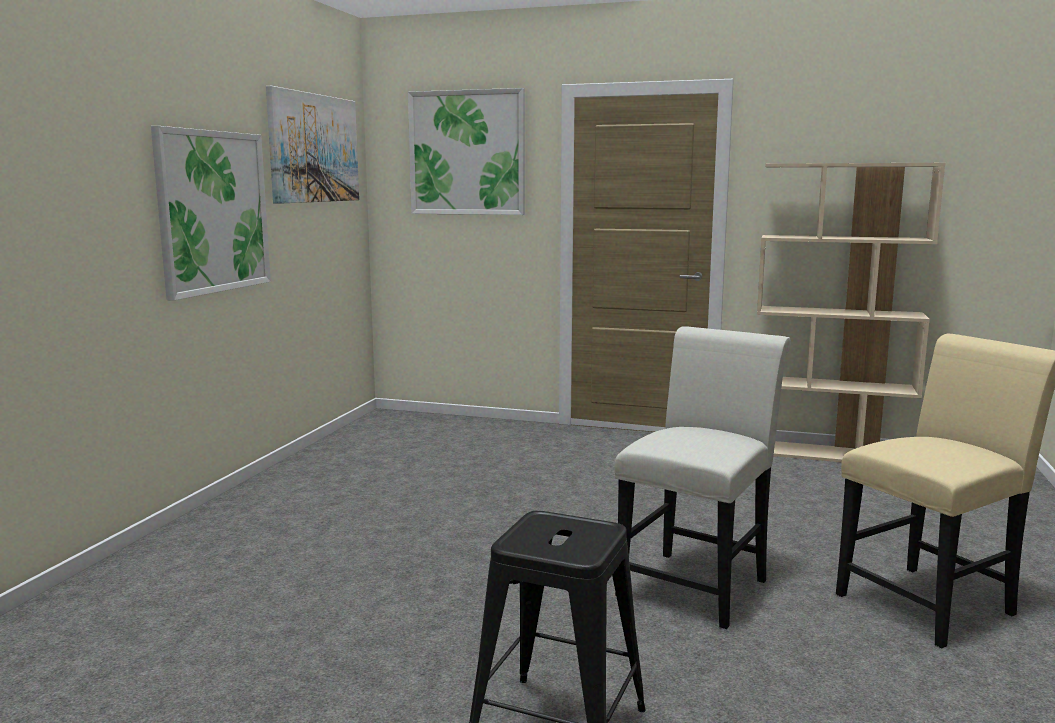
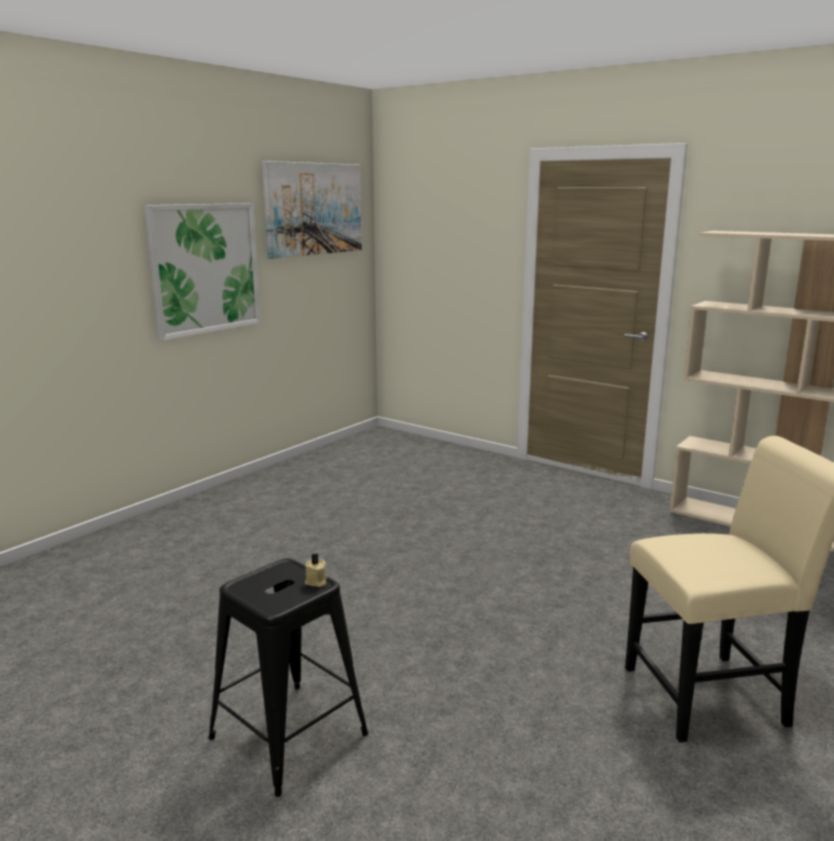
camera: 20 degrees right, 5 degrees up
picture [408,88,525,215] -> none
white chair [615,326,791,629] -> none
none -> beige candle [305,554,327,587]

